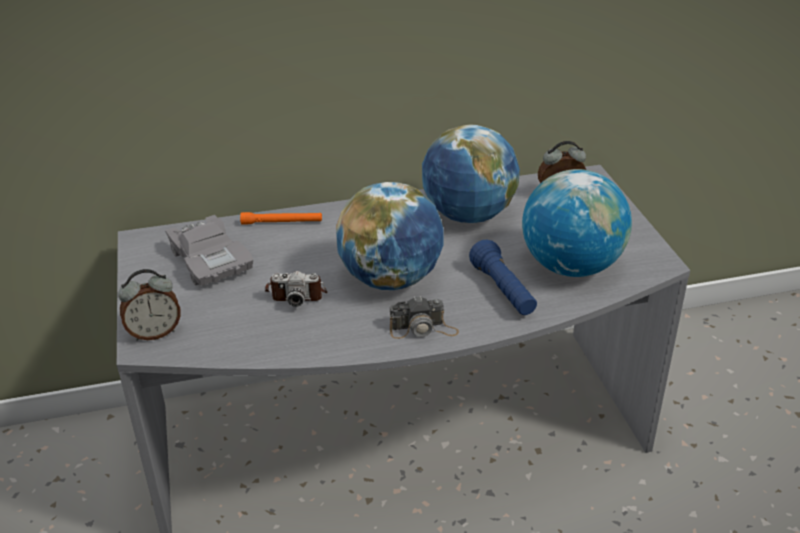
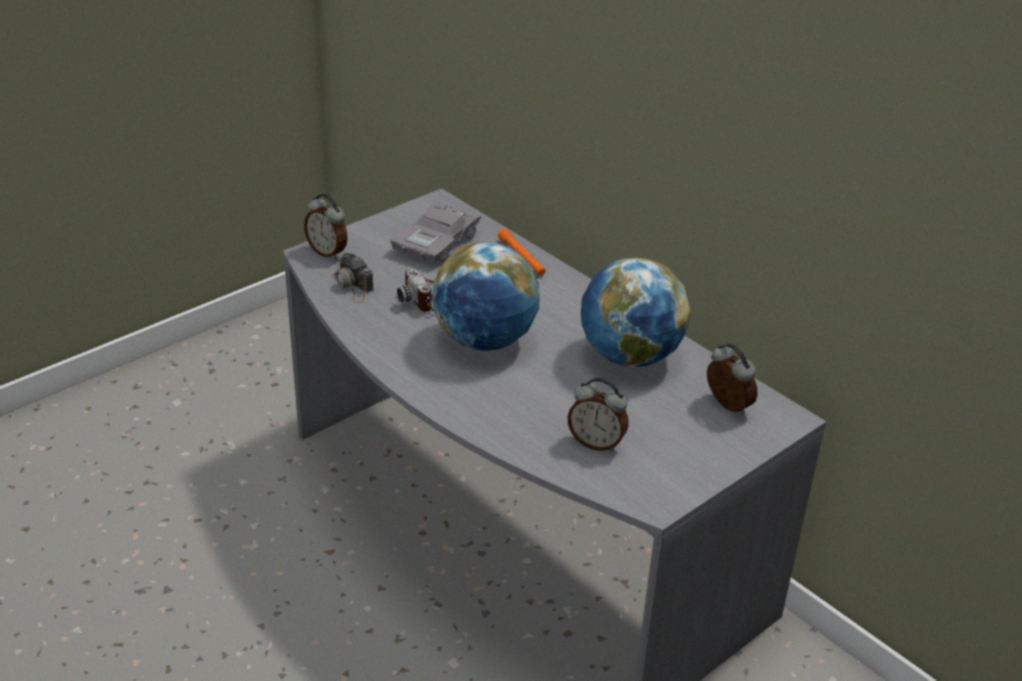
camera: 60 degrees right, 0 degrees up
camera [390,296,459,339] -> camera moved to [332,253,373,303]
blue flashlight [469,240,537,315] -> none
globe [522,169,632,277] -> alarm clock [567,378,629,452]

